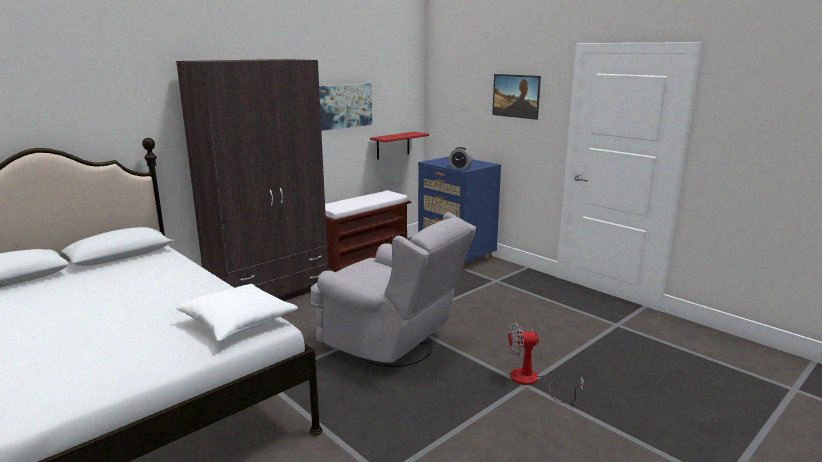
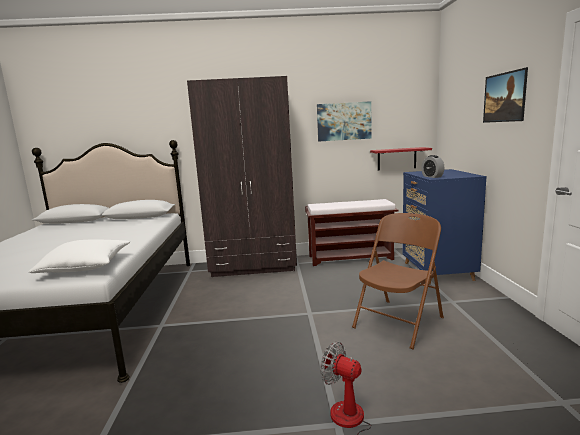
camera: 40 degrees right, 5 degrees down
grey armchair [311,212,476,367] -> none
none -> brown chair [352,213,444,350]

